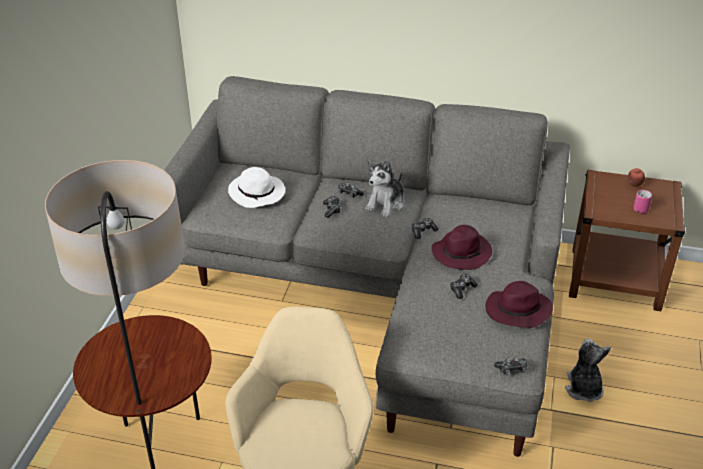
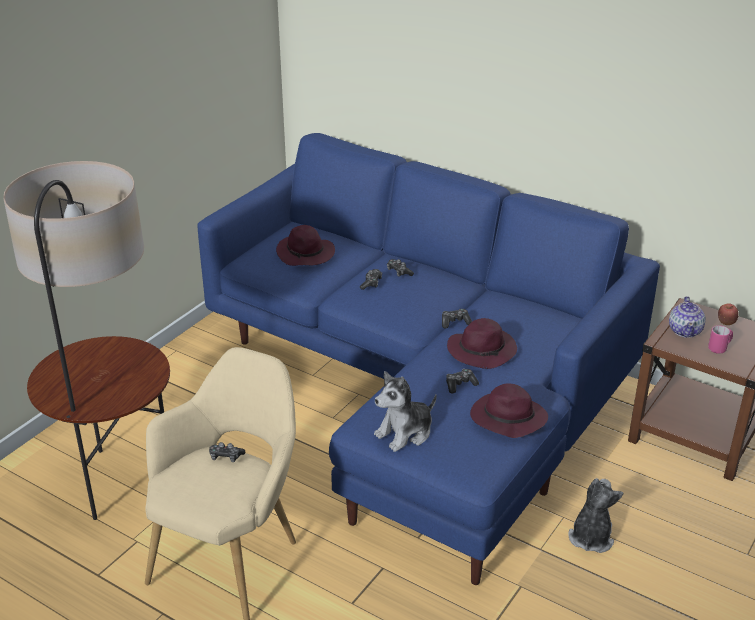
camera: 20 degrees right, 5 degrees down
grey sofa [164,76,570,457] -> blue sofa [197,133,660,585]
white hat [228,167,285,208] -> purple hat [276,225,335,266]
plush toy [365,160,405,218] -> plush toy moved to [374,371,437,452]
game controller [494,356,528,375] -> game controller moved to [209,442,246,462]
none -> teapot [669,296,706,338]

